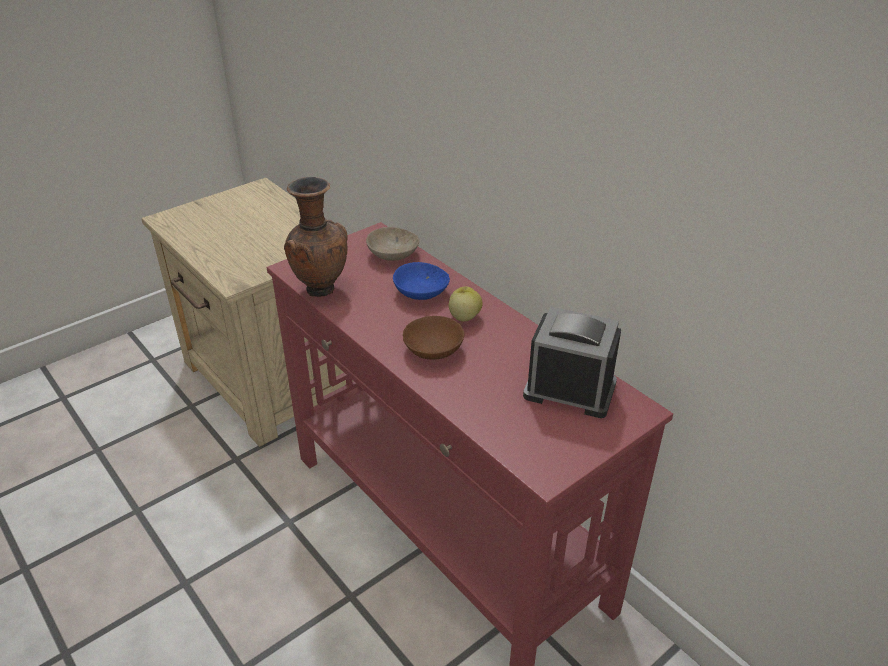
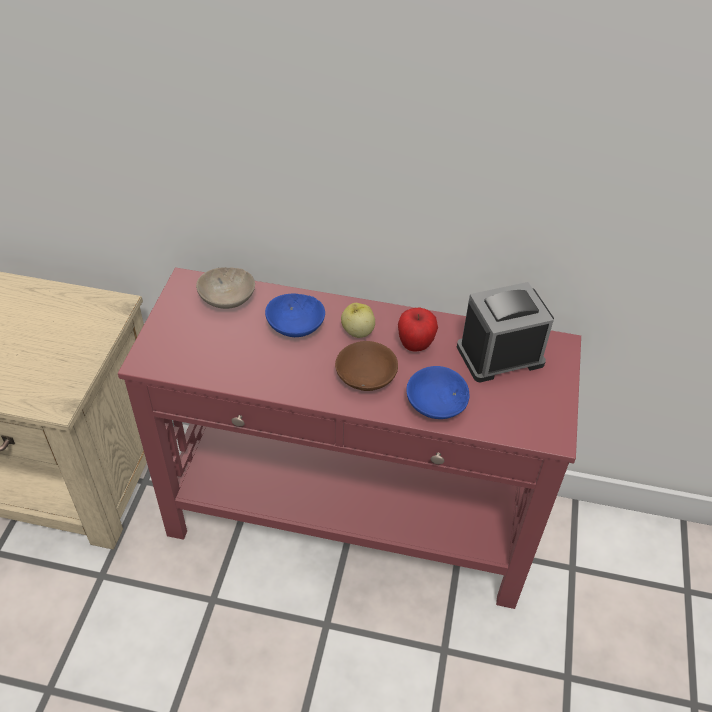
camera: 40 degrees left, 10 degrees up
brown vase [284,177,348,297] -> none
none -> apple [398,307,438,352]
none -> blue bowl [406,366,469,419]

